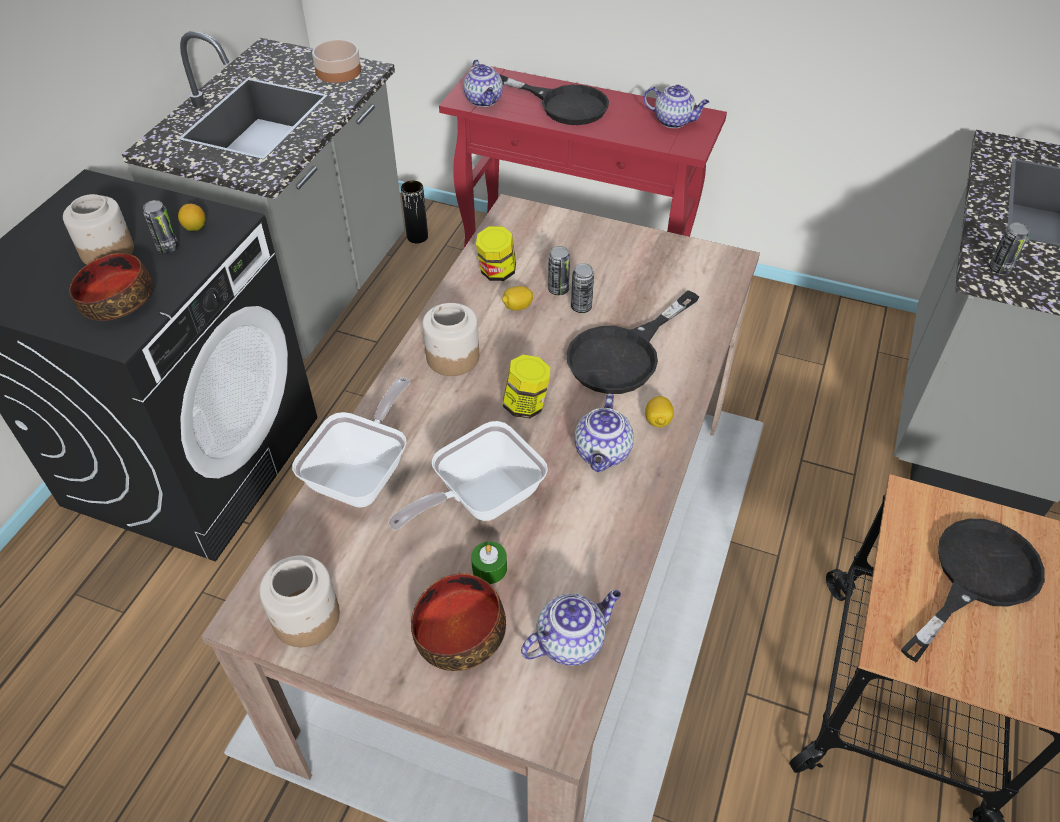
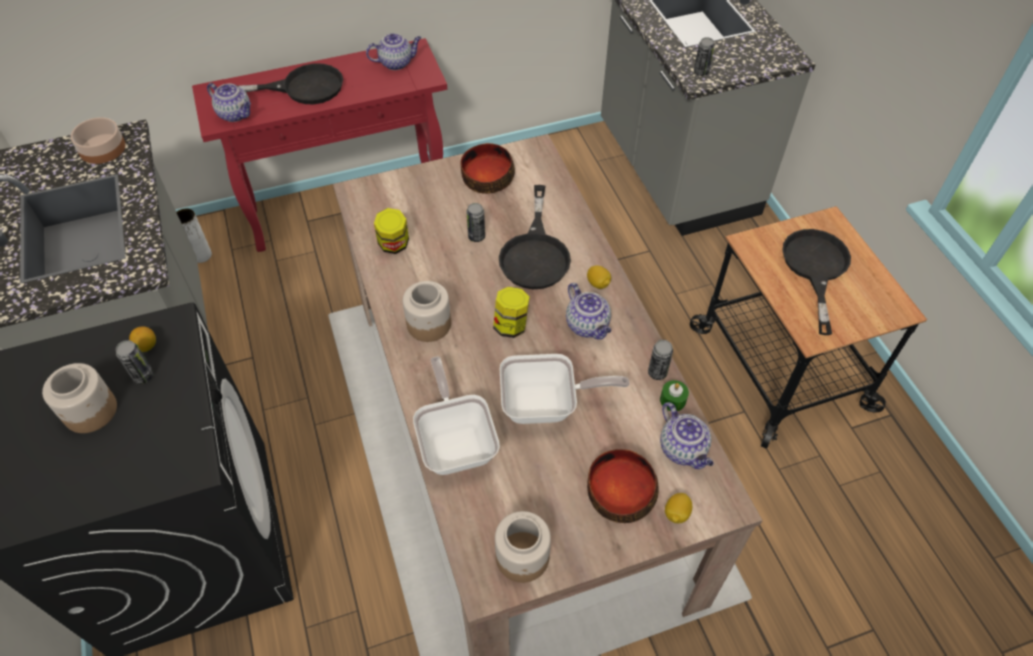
camera: 40 degrees left, 5 degrees up
bowl [69,253,153,321] -> bowl moved to [461,143,515,194]
frying pan [389,421,548,530] -> frying pan turned 105 degrees counterclockwise [500,354,630,424]
black vase [401,180,428,243] -> white vase [176,208,212,263]
green candle [471,541,507,584] -> green candle moved to [660,380,689,411]
lemon [502,286,533,311] -> lemon moved to [665,493,692,523]
teapot [521,590,621,666] -> teapot turned 135 degrees clockwise [660,402,713,469]
can [548,246,570,295] -> can moved to [648,340,673,380]

